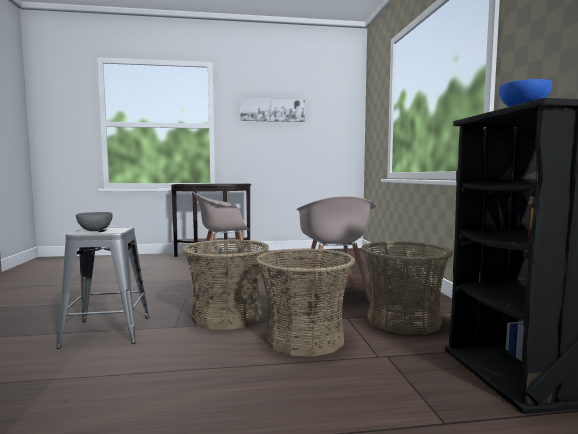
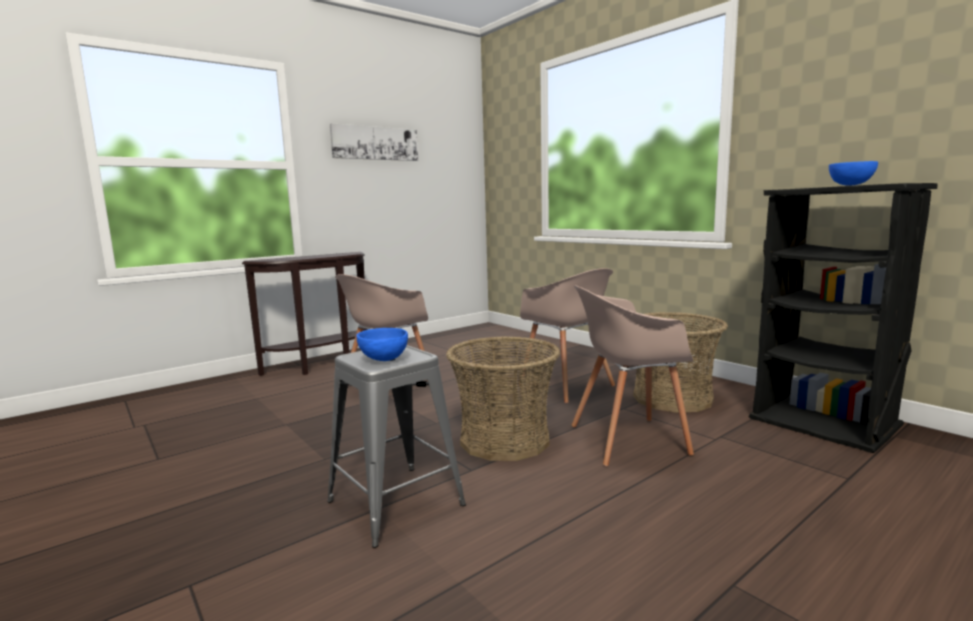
camera: 30 degrees left, 5 degrees up
grey bowl [76,212,113,231] -> blue bowl [356,328,408,361]
basket [256,248,355,357] -> beige chair [572,285,694,466]

